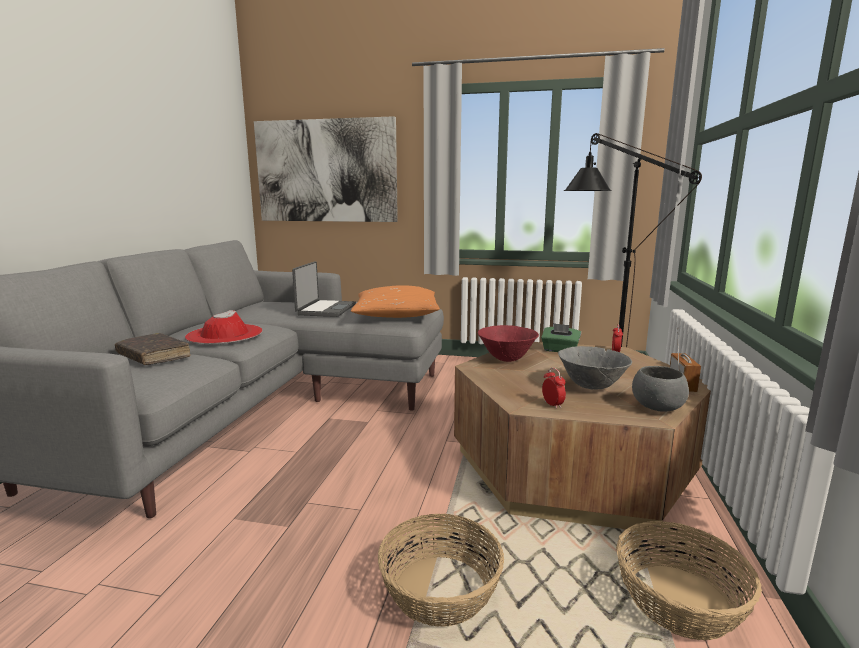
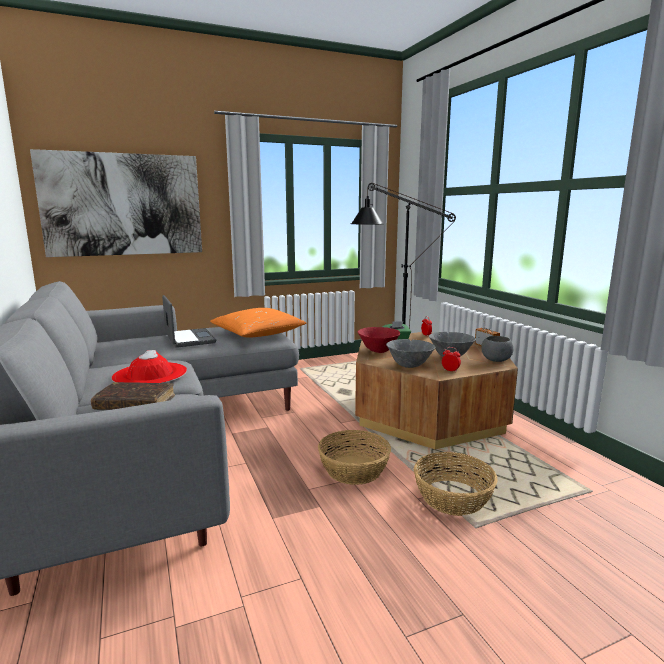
camera: 35 degrees left, 0 degrees up
basket [616,521,762,640] -> basket moved to [318,430,391,485]
none -> grey bowl [386,339,436,368]

